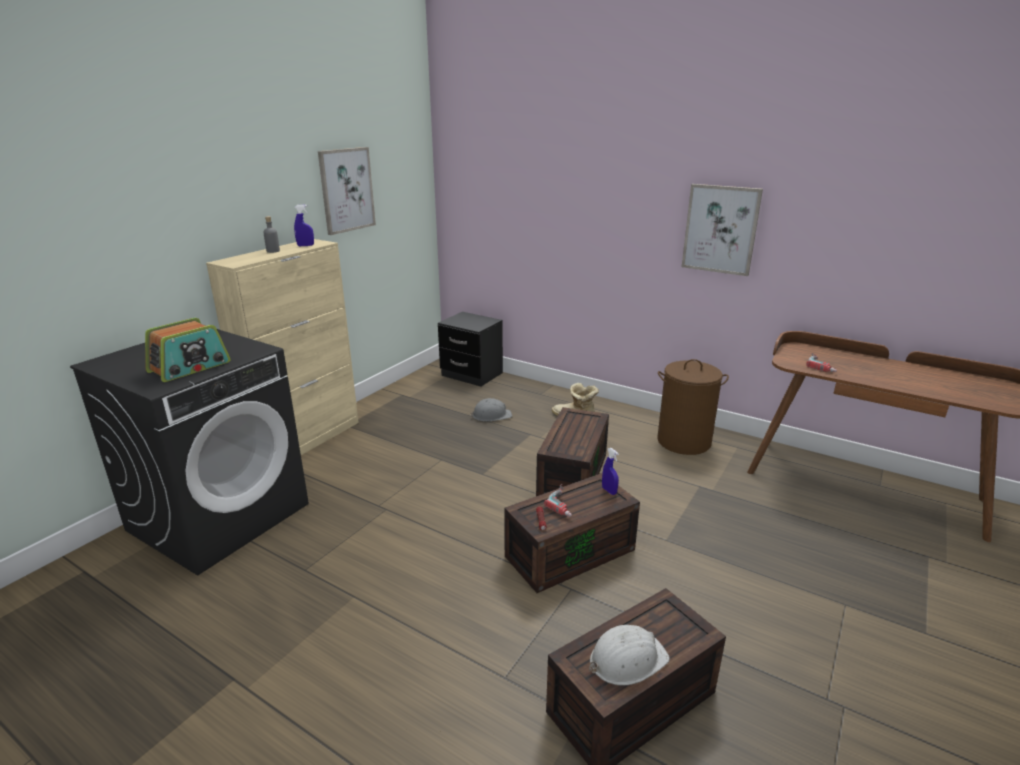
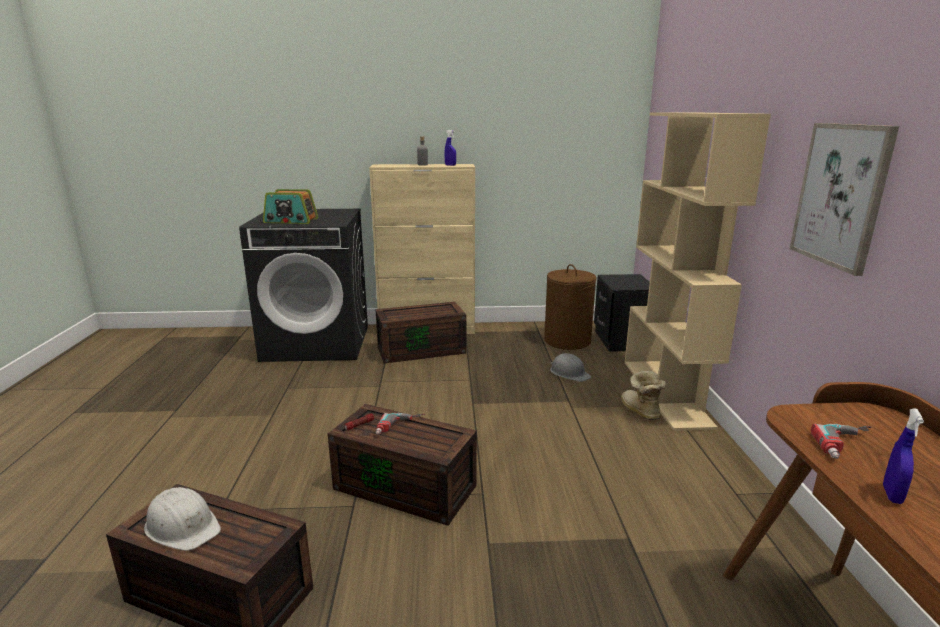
camera: 55 degrees right, 5 degrees down
picture [318,147,376,235] -> none
brown storage box [536,407,609,496] -> brown storage box moved to [375,302,466,363]
blue spray bottle [602,448,619,495] -> blue spray bottle moved to [883,409,924,504]
brown laundry basket [657,359,729,455] -> brown laundry basket moved to [544,264,596,350]
none -> beige bookcase [625,112,771,431]

